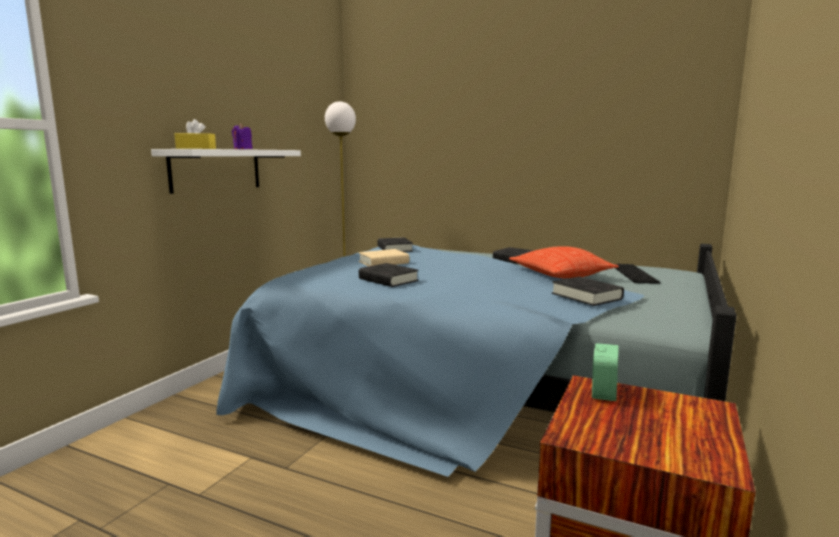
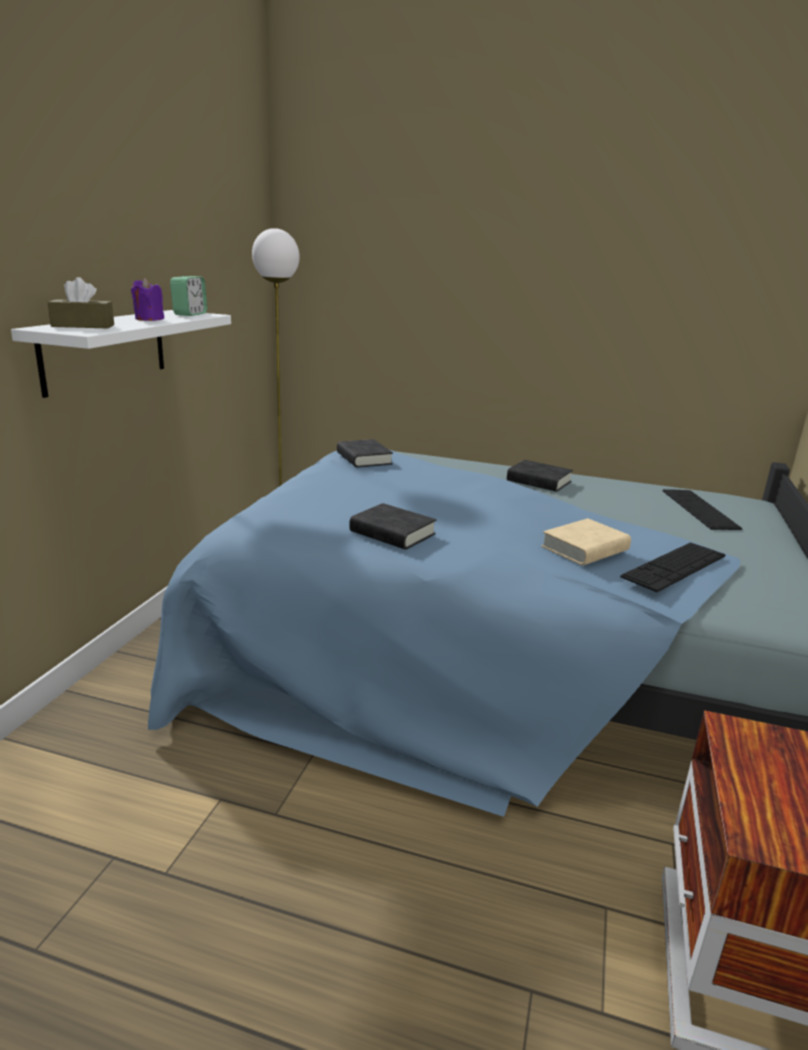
camera: 10 degrees left, 10 degrees up
yellow tissue box [175,119,216,149] -> brown tissue box [47,277,114,328]
beige book [359,249,409,266] -> beige book moved to [541,518,631,565]
orange pillow [509,246,619,278] -> none
black book [551,277,624,306] -> keyboard [620,542,726,592]
alarm clock [592,343,619,401] -> alarm clock moved to [170,276,207,316]

